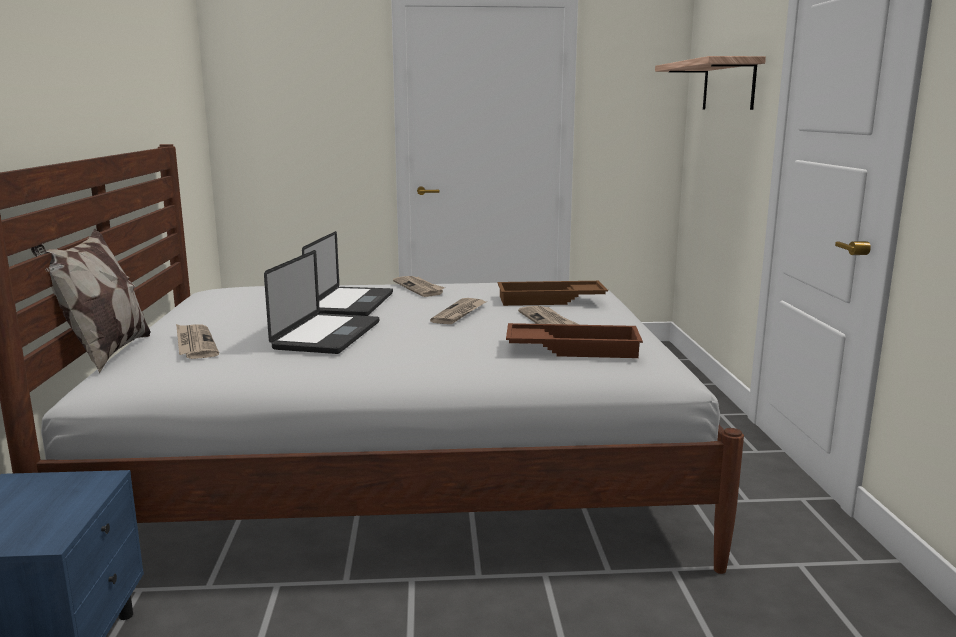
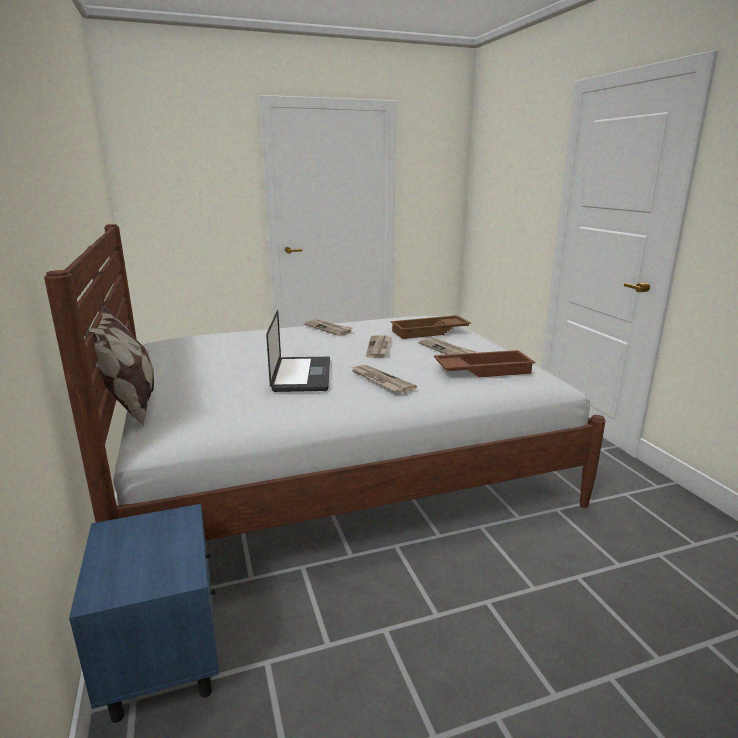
camera: 15 degrees left, 5 degrees up
newspaper [176,324,219,359] -> newspaper moved to [352,365,417,393]
laptop [302,231,393,316] -> none
shelf [655,56,766,110] -> none

